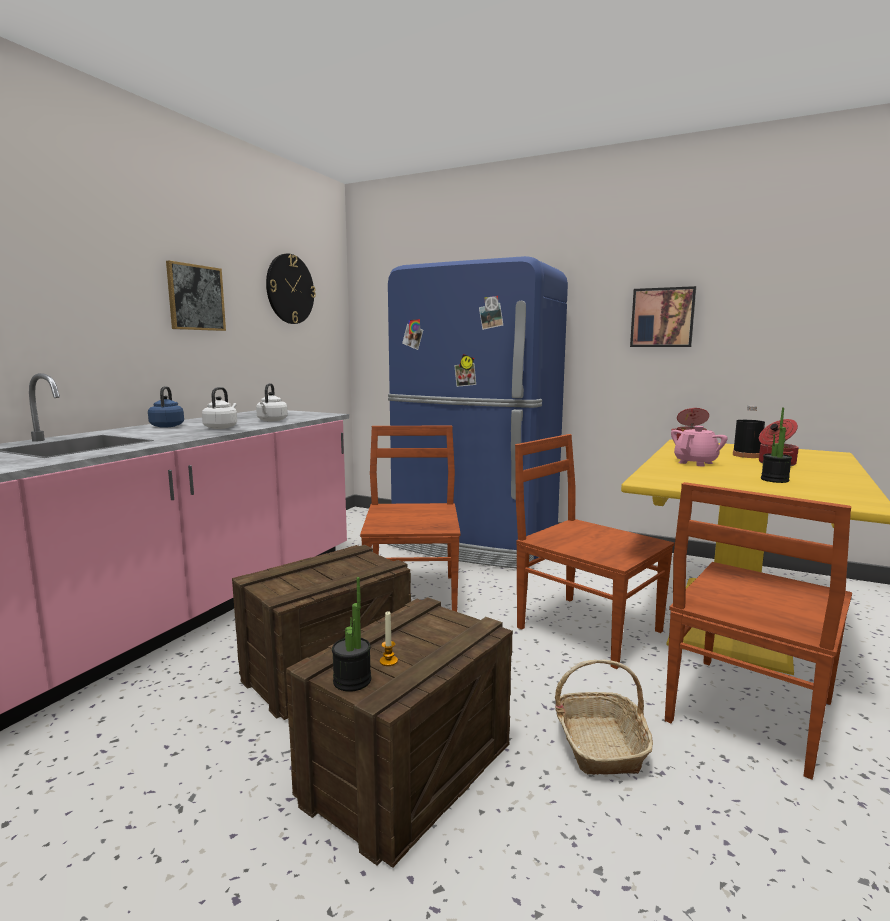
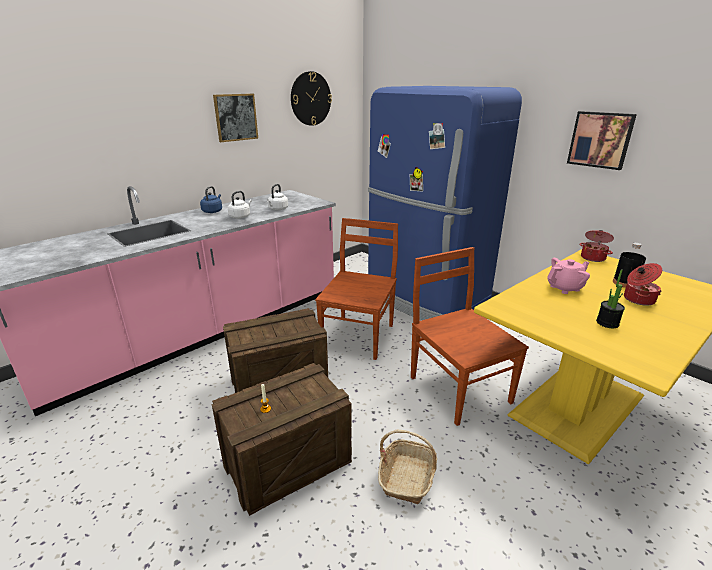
camera: 20 degrees right, 15 degrees up
potted plant [332,577,371,692] -> none
brown chair [665,482,852,780] -> none

